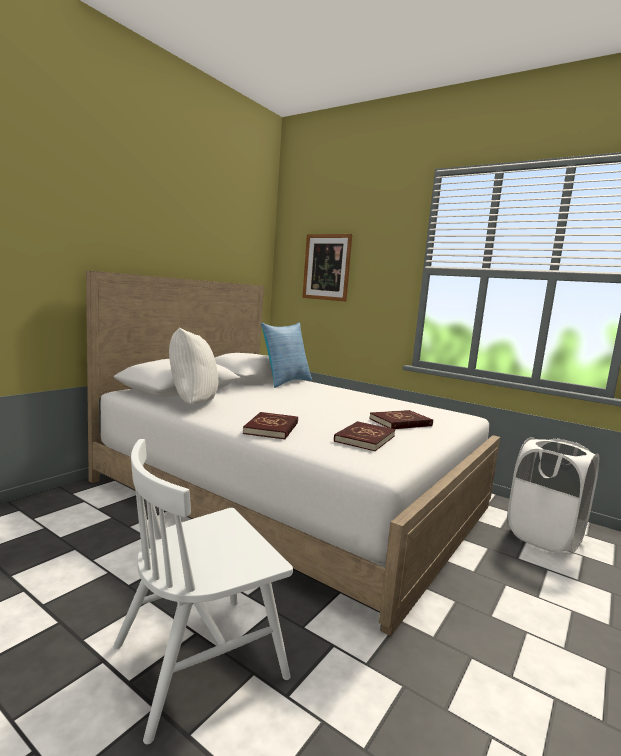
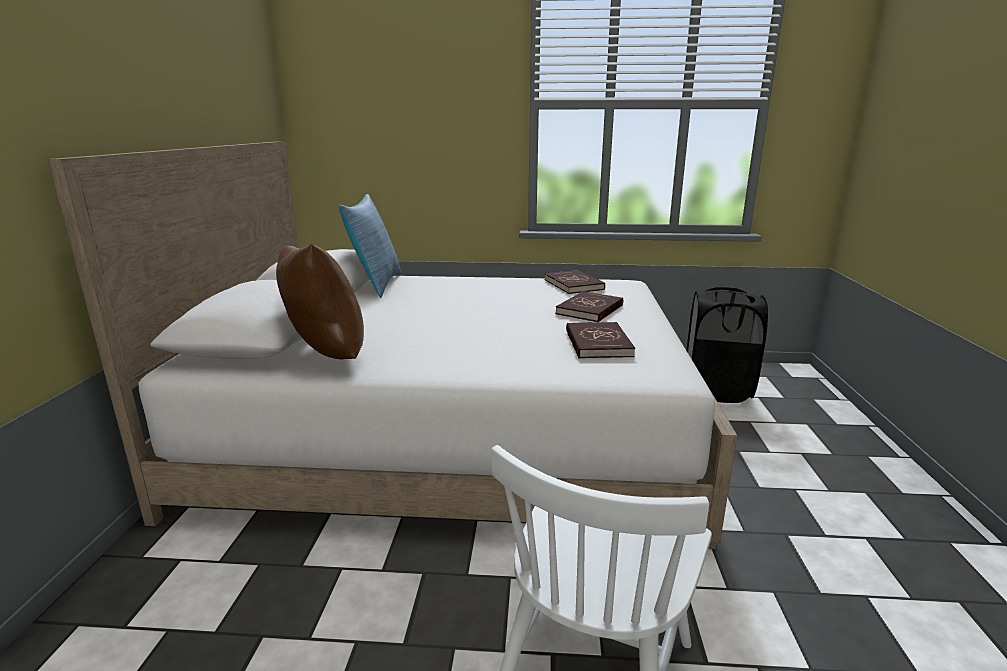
camera: 30 degrees left, 10 degrees up
white pillow [169,327,218,405] -> brown pillow [276,244,364,360]
red book [243,412,298,440] -> red book moved to [545,270,605,294]
picture [302,234,352,301] -> none
white laundry basket [507,437,599,554] -> black laundry basket [686,287,768,403]

